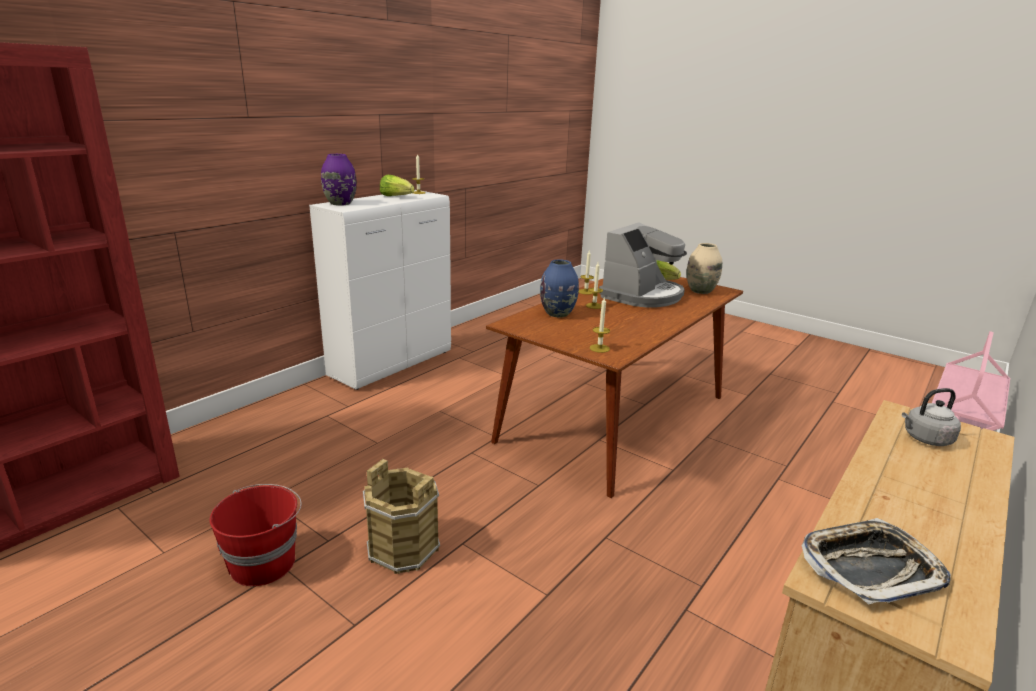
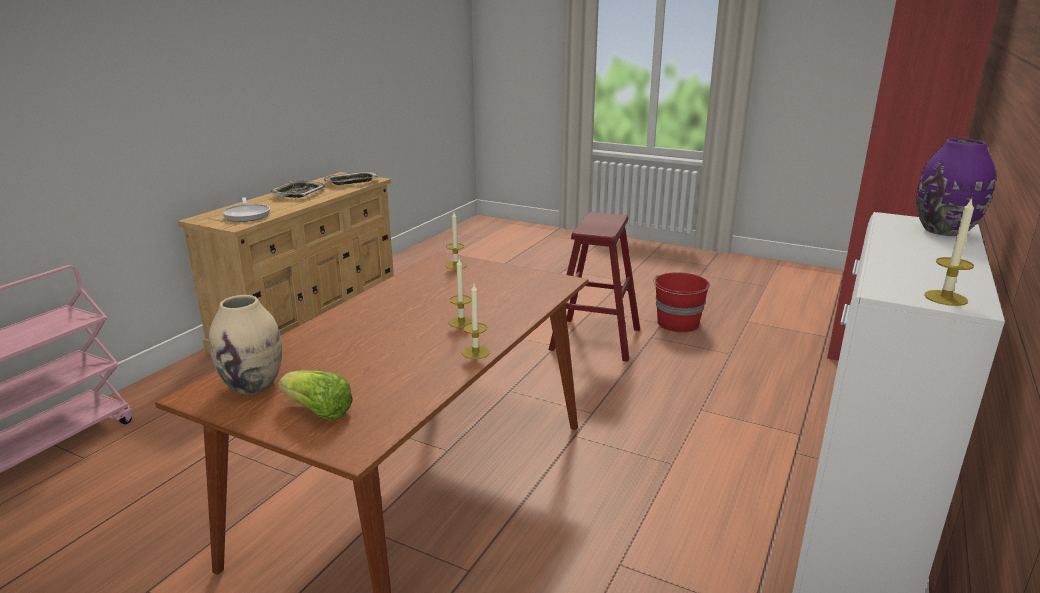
camera: 170 degrees right, 0 degrees up
brown bucket [363,459,440,574] -> red stool [548,212,640,361]
lettuce [380,175,415,196] -> none
blue vase [540,259,579,317] -> none
coffee machine [599,222,687,308] -> none
grey kettle [902,388,961,446] -> frying pan [222,197,270,222]
none -> tray [271,181,325,198]

